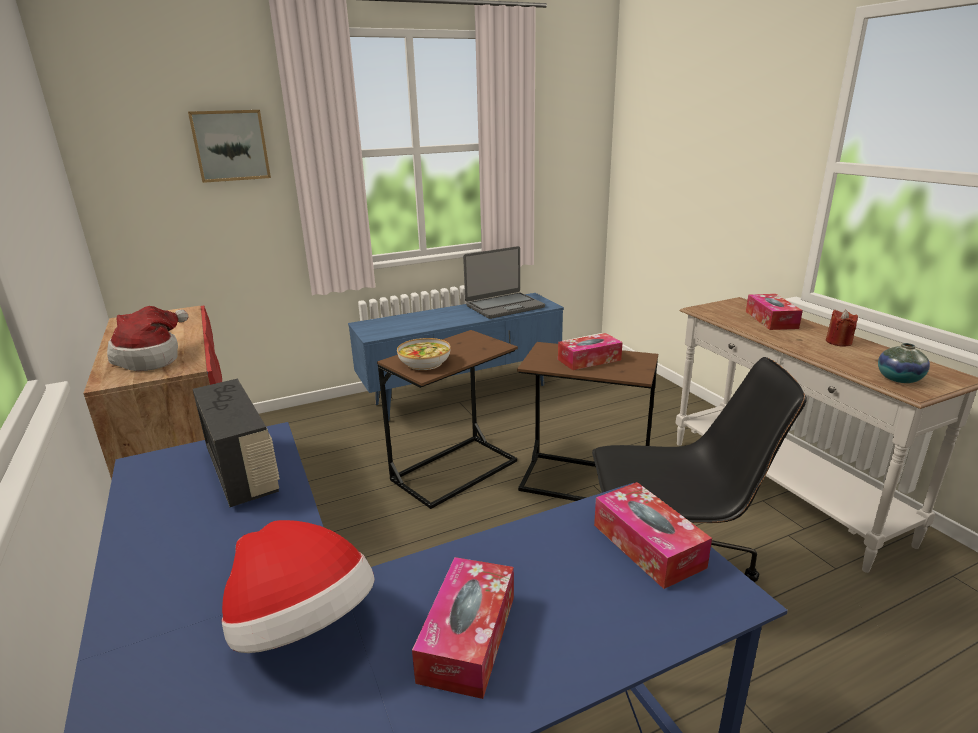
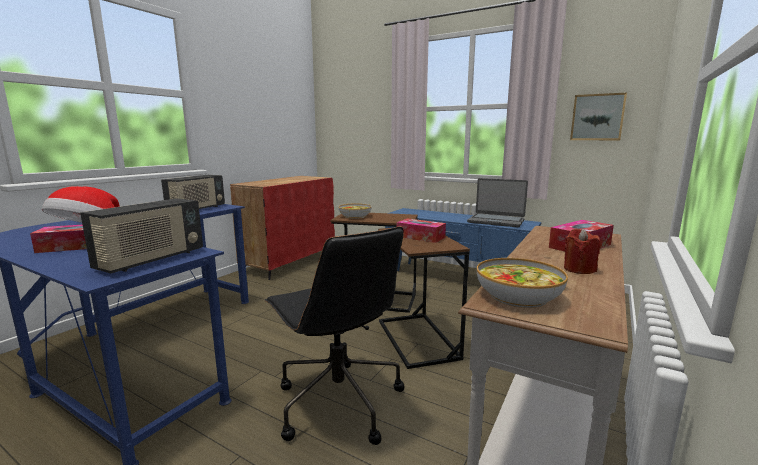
camera: 55 degrees right, 10 degrees down
hat [107,306,189,371] -> none
picture [188,110,271,183] -> picture moved to [570,92,627,140]
tissue box [594,482,712,589] -> radio [80,198,203,273]
vase [878,343,930,383] -> bowl [477,258,568,308]

